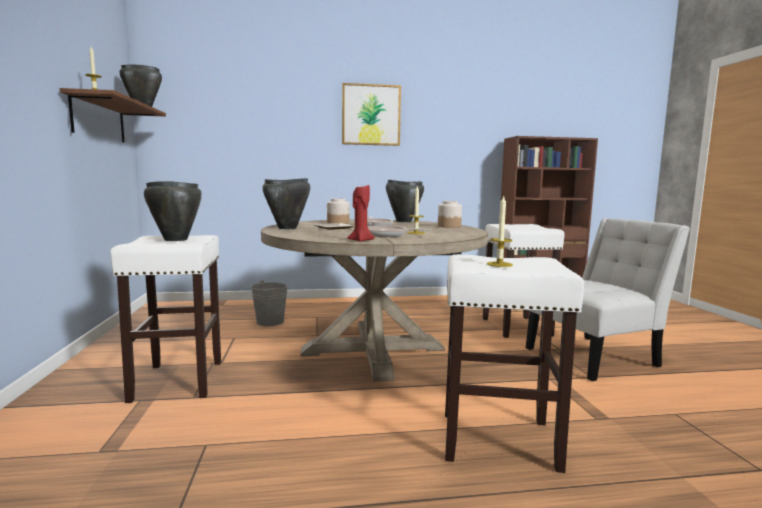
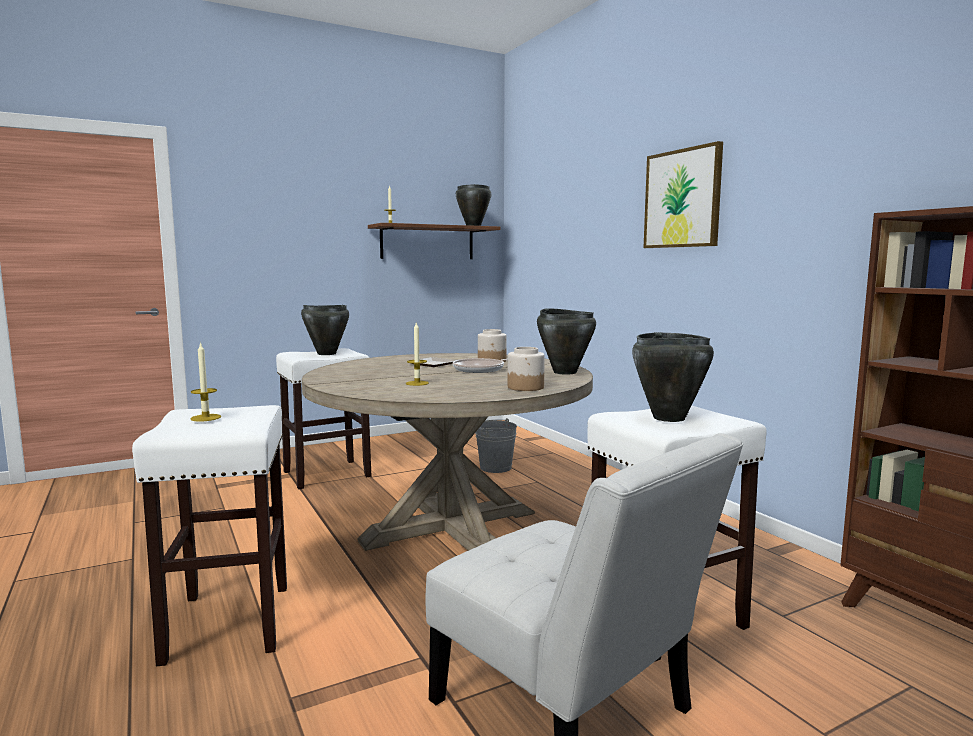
camera: 70 degrees right, 0 degrees up
black cooking pot [262,178,310,229] -> black cooking pot moved to [632,332,714,422]
red candle [347,185,375,242] -> none
frying pan [368,226,432,237] -> none

